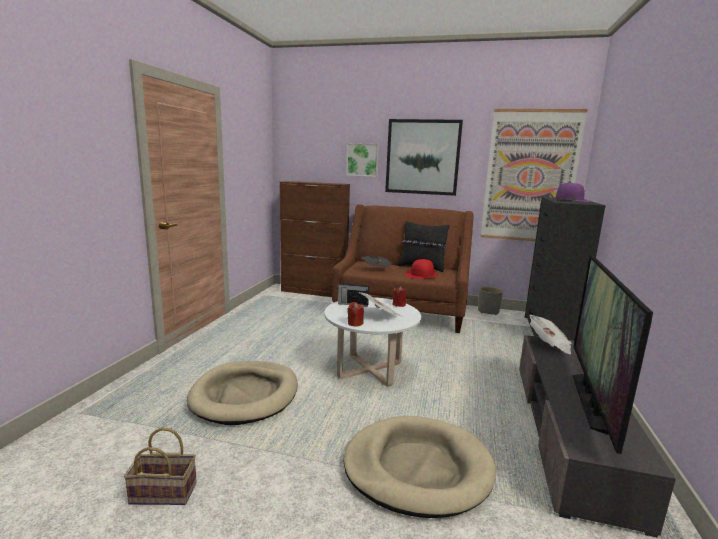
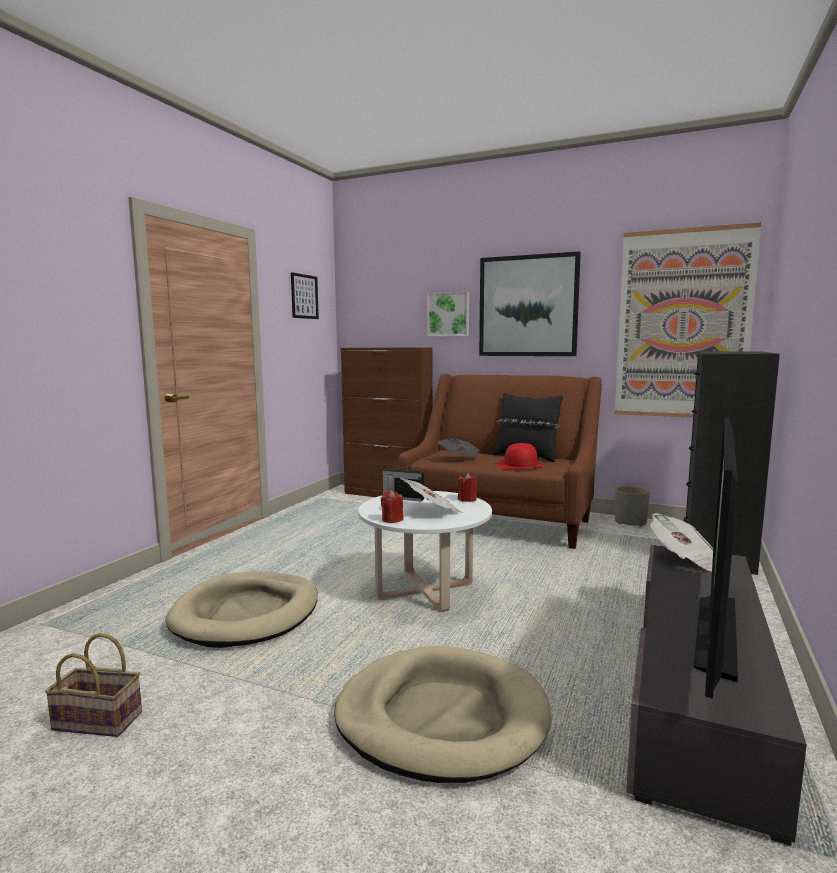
camera: 10 degrees right, 5 degrees down
purple hat [551,183,590,202] -> none
none -> picture [291,272,319,319]

